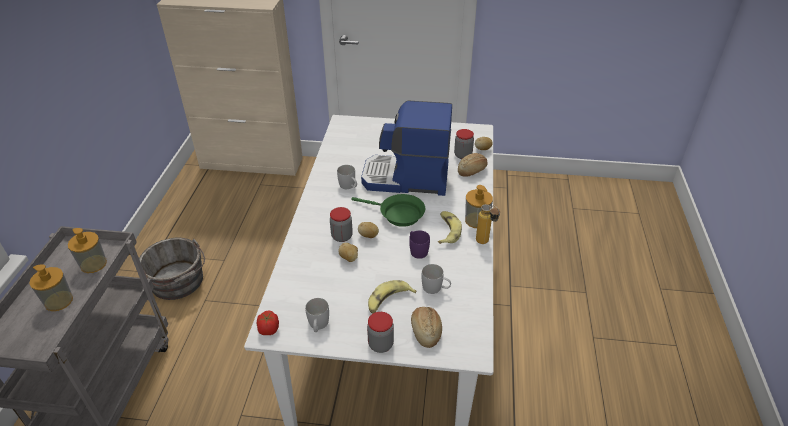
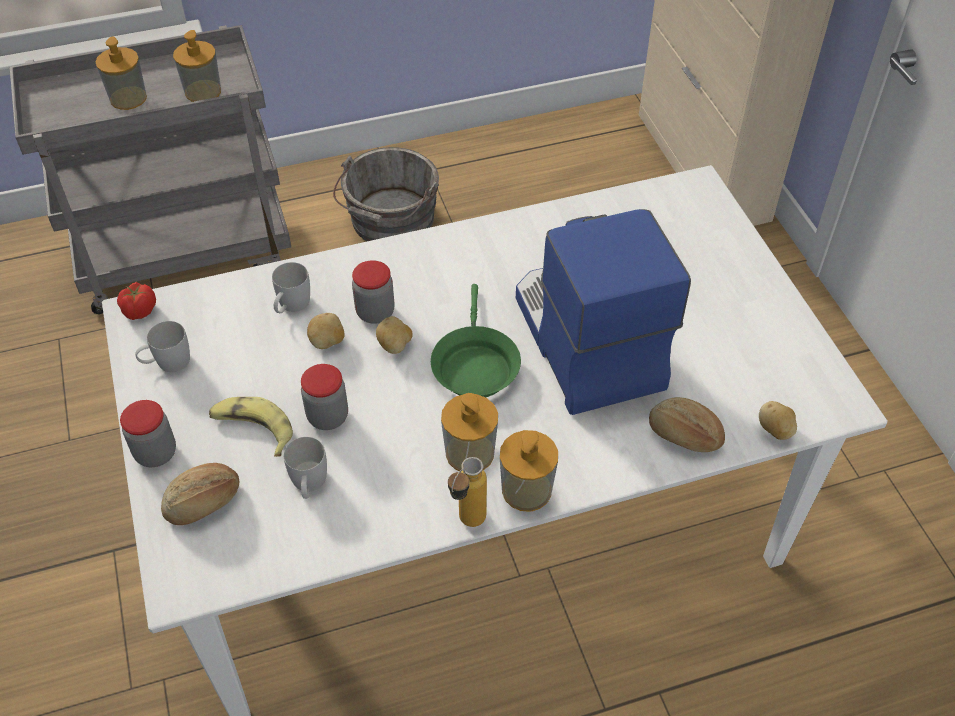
camera: 65 degrees right, 10 degrees up
white mug [337,165,357,189] -> white mug moved to [272,262,310,313]
purple mug [409,230,430,259] -> none
banana [438,211,462,244] -> soap dispenser [441,393,498,471]
jar [454,129,474,159] -> jar moved to [301,364,348,430]

